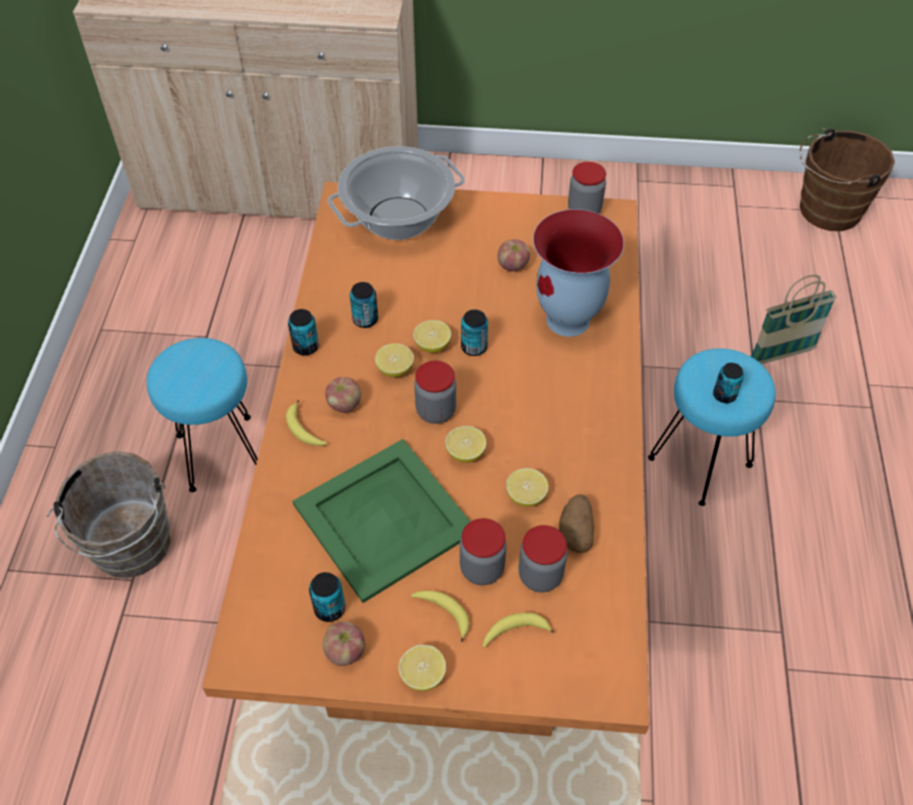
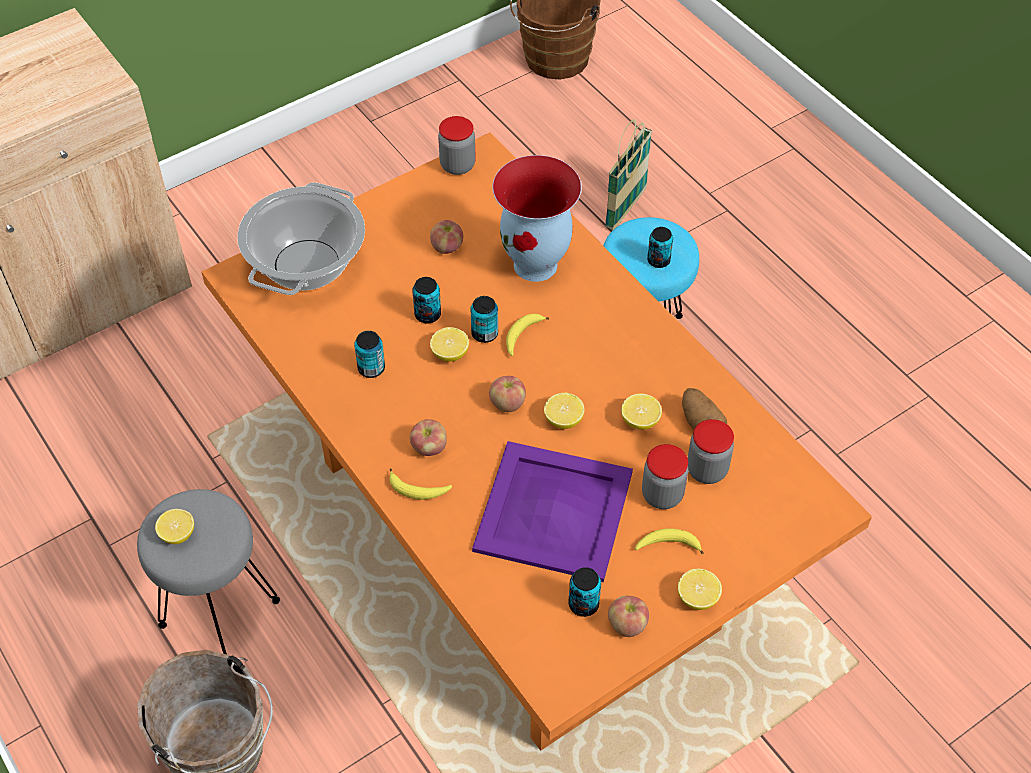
camera: 40 degrees left, 0 degrees up
turquoise stool [147,338,258,492] -> grey stool [137,489,280,654]
can [288,309,319,355] -> can moved to [412,277,441,323]
green tray [292,439,471,603] -> purple tray [472,441,633,582]
lemon [375,343,414,377] -> lemon moved to [155,509,194,544]
jar [414,361,456,424] -> apple [489,376,526,412]
banana [483,613,555,647] -> banana moved to [506,314,549,356]

